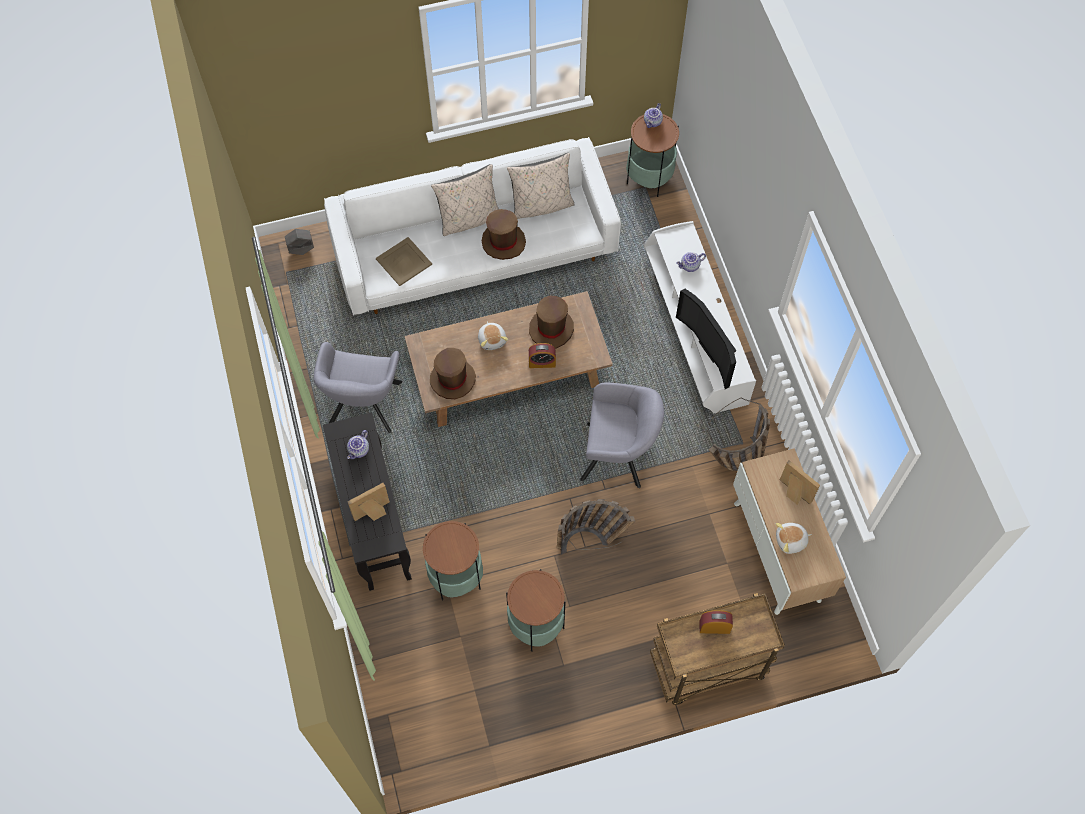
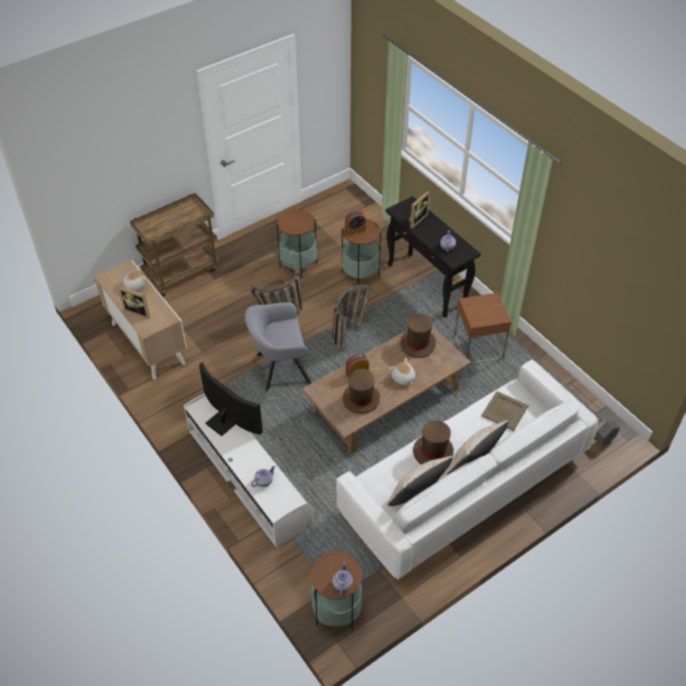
camera: 160 degrees right, 15 degrees down
grey armchair [313,342,402,433] -> brown side table [454,293,511,364]
alarm clock [699,610,733,634] -> alarm clock moved to [345,210,366,235]
basket [707,398,770,471] -> basket moved to [332,285,378,351]

